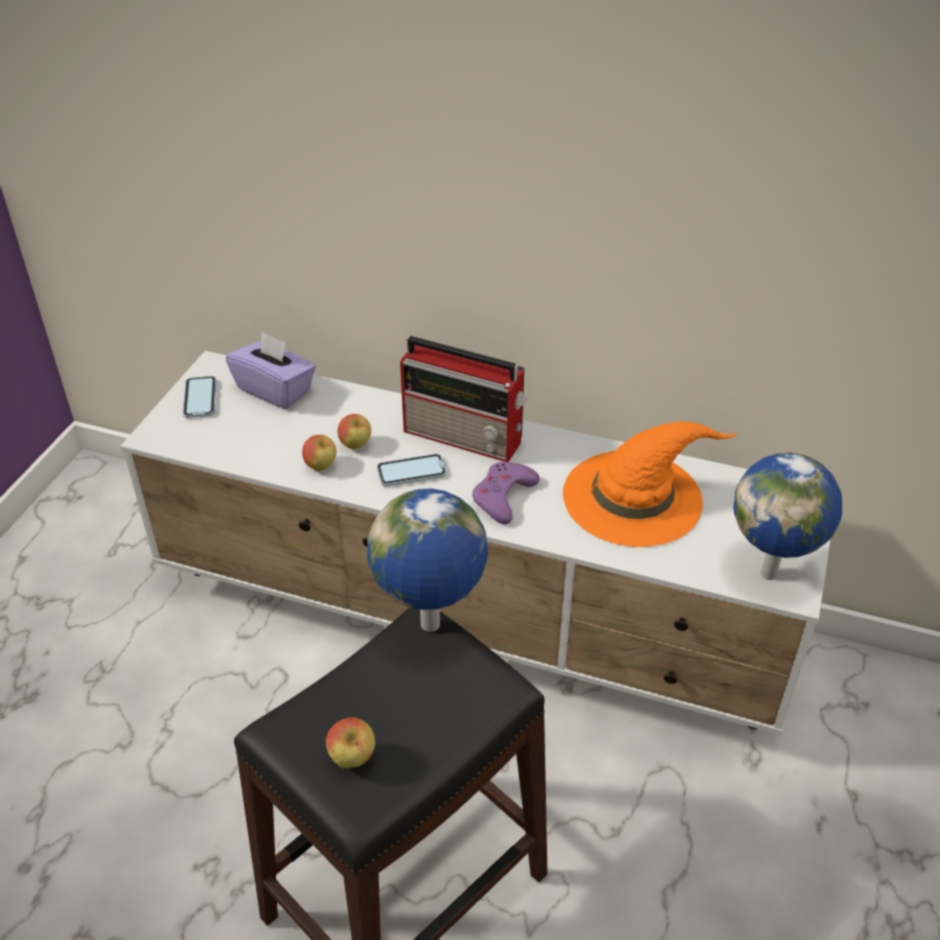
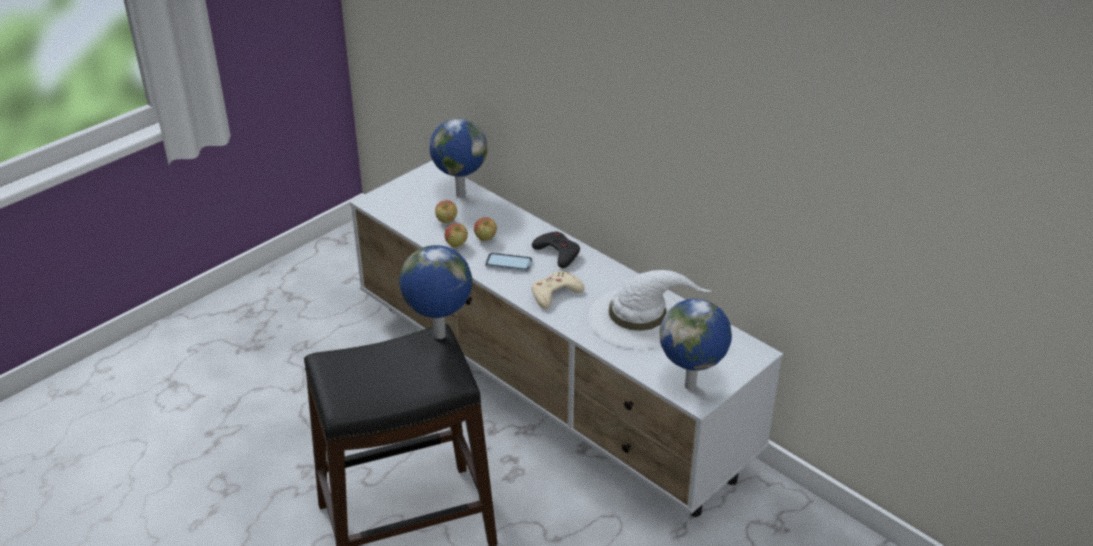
camera: 25 degrees right, 5 degrees down
phone [183,376,217,418] -> none
purple tissue box [226,331,316,409] -> globe [430,118,487,197]
apple [326,717,375,768] -> apple moved to [435,200,457,223]
radio [400,336,527,462] -> black game controller [532,231,580,268]
purple game controller [472,462,540,524] -> beige game controller [532,271,584,309]
orange hat [563,421,738,547] -> white hat [588,270,712,349]

